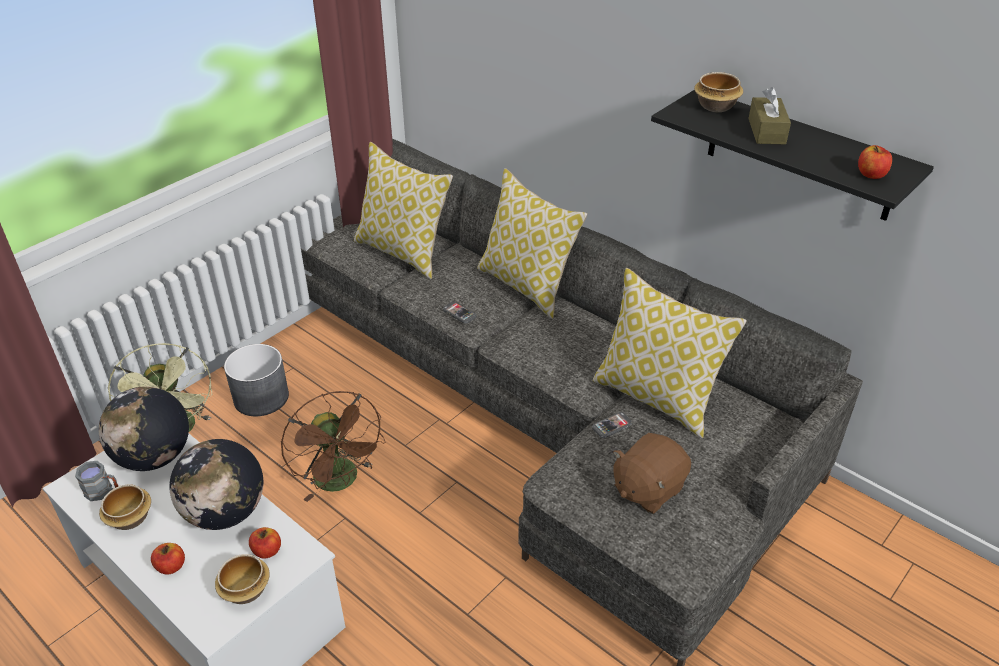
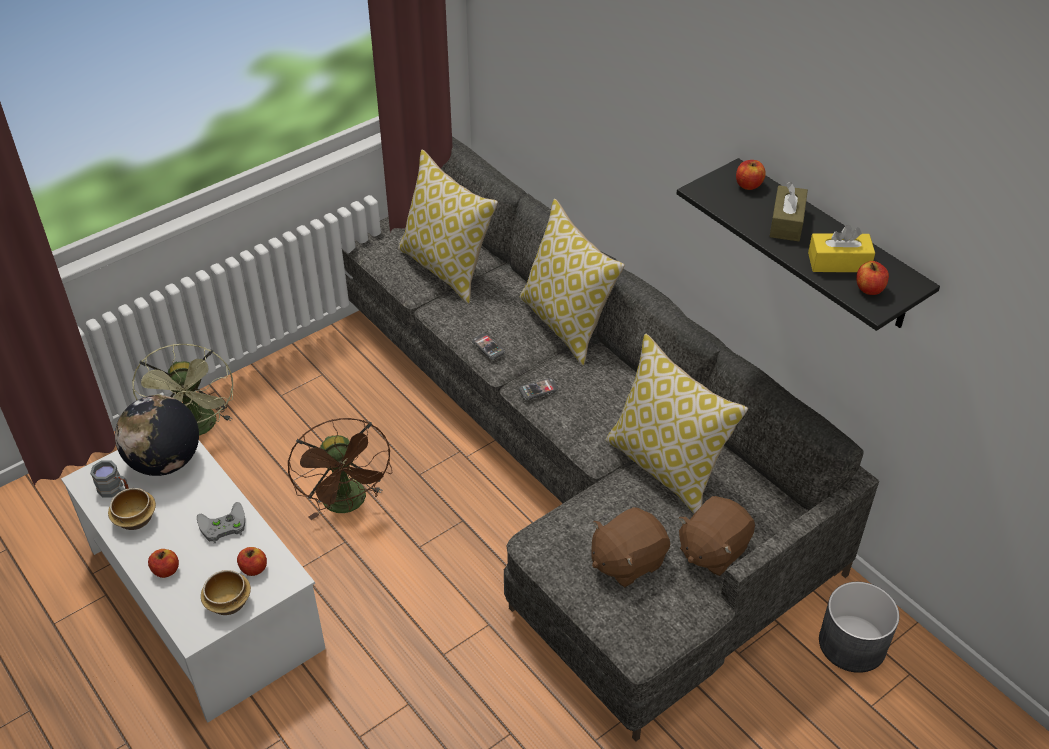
camera: 10 degrees right, 5 degrees up
globe [169,439,263,530] -> grey game controller [197,502,245,543]
grey planter [224,344,289,416] -> grey planter moved to [819,582,899,673]
phone [592,412,632,438] -> phone moved to [519,378,558,400]
bowl [694,72,743,112] -> apple [736,160,766,190]
none -> brown plush toy [679,496,755,576]
none -> yellow tissue box [808,225,875,272]

